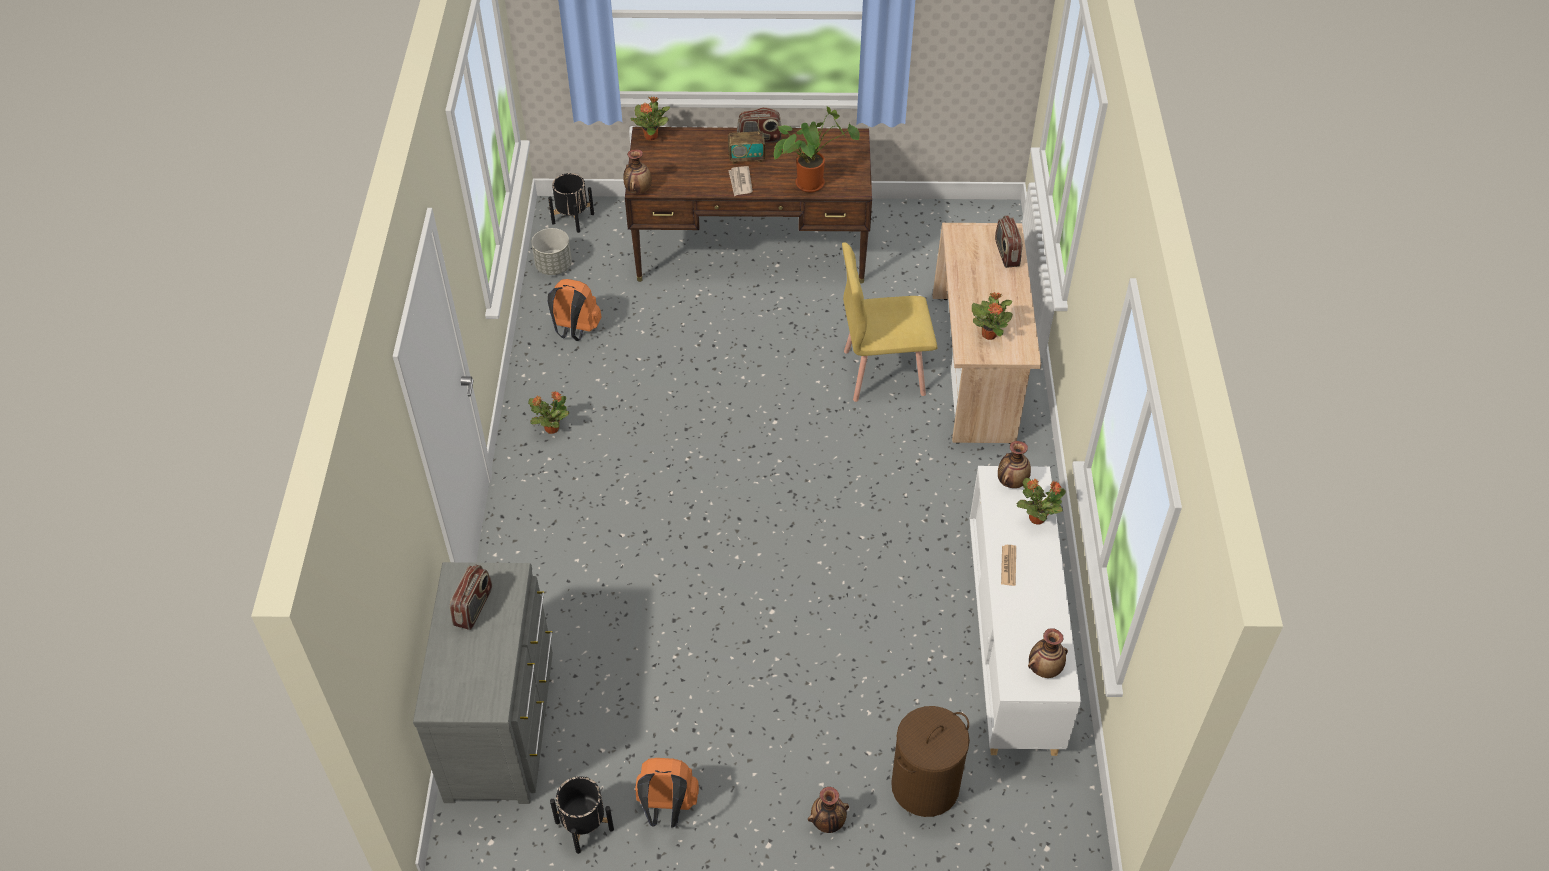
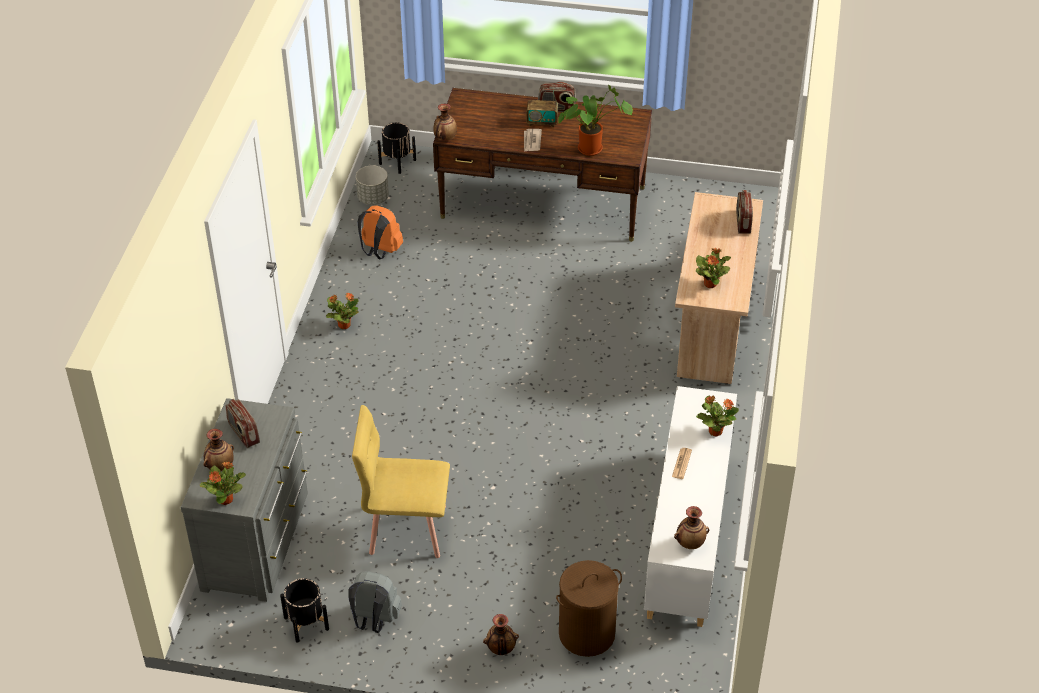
camera: 10 degrees right, 5 degrees down
radio [450,564,492,630] -> radio turned 120 degrees clockwise [226,399,260,448]
potted plant [631,97,670,141] -> potted plant moved to [200,462,246,505]
orange backpack [635,758,699,828] -> grey backpack [348,571,402,633]
yellow chair [842,242,937,402] -> yellow chair moved to [352,405,450,558]
vase [998,441,1031,488] -> vase moved to [204,429,234,471]

